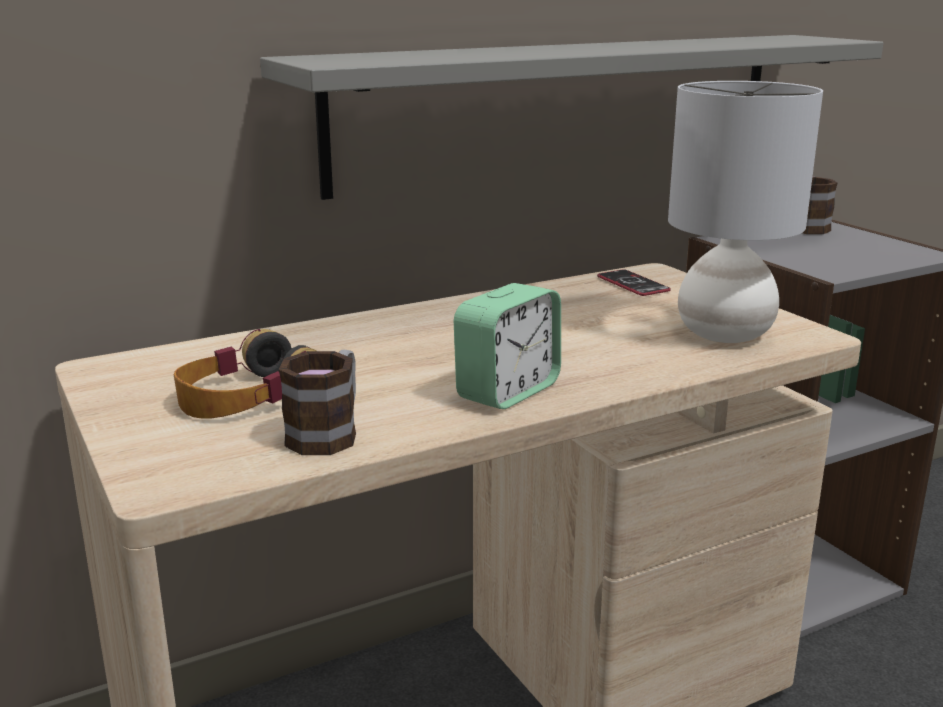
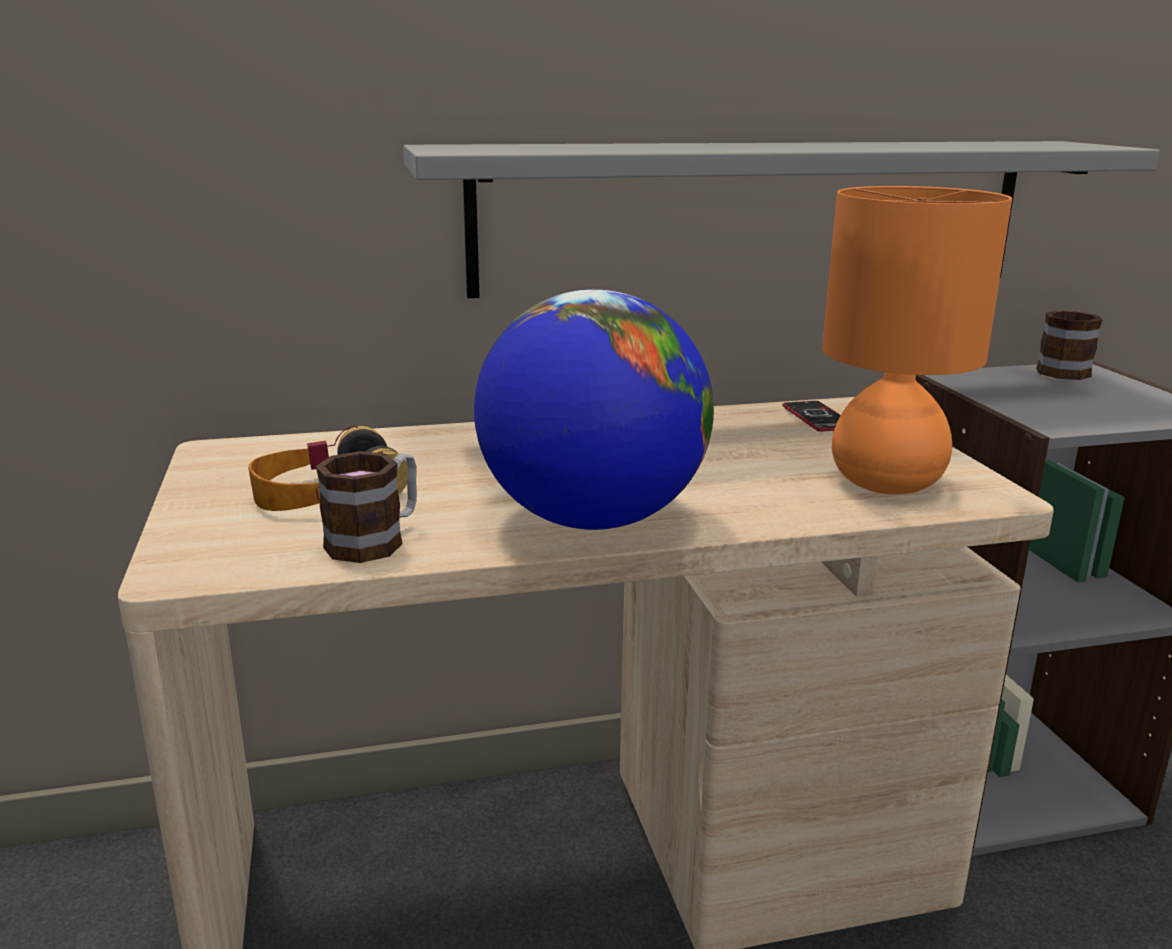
camera: 15 degrees right, 0 degrees up
alarm clock [454,283,561,409] -> globe [474,289,714,530]
grey table lamp [668,81,823,343] -> orange table lamp [822,186,1012,495]

